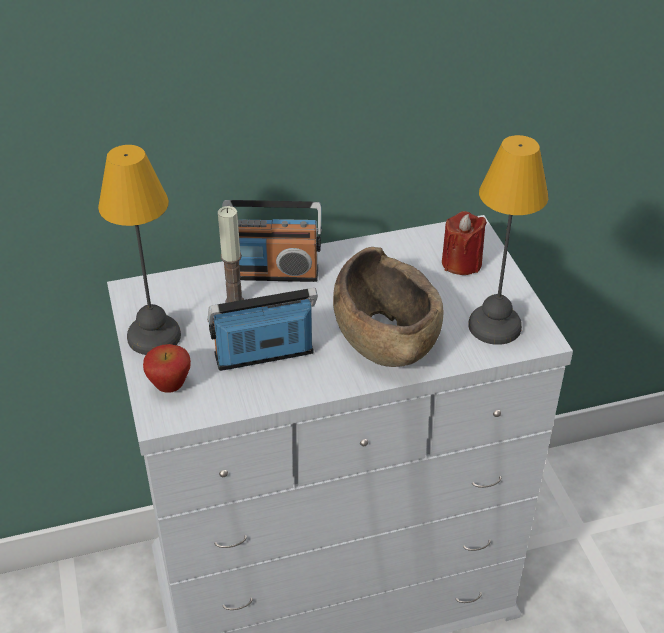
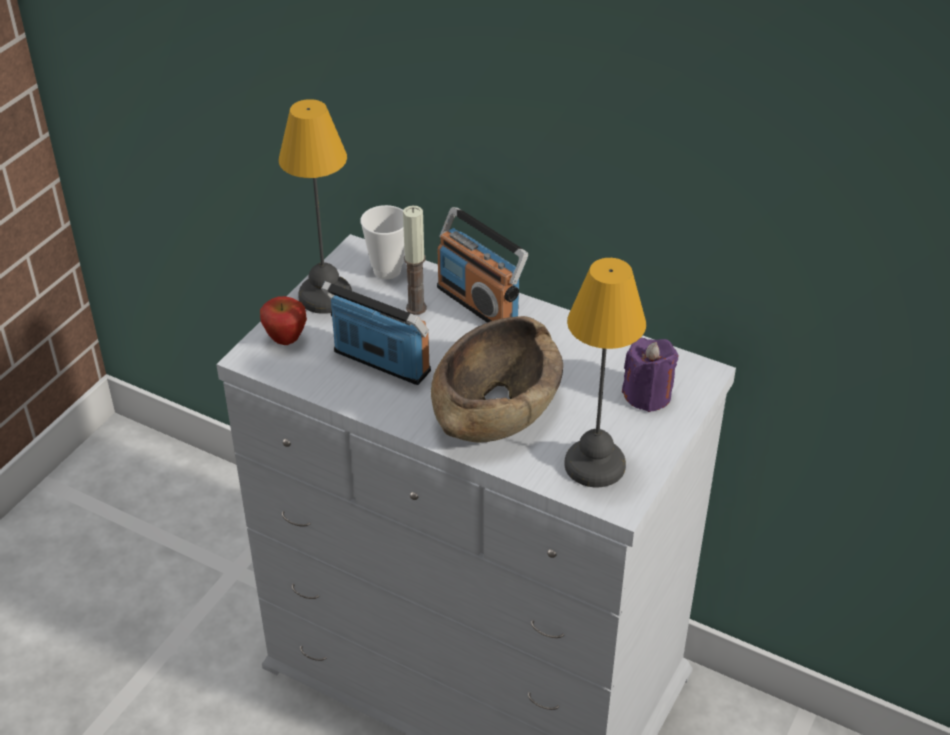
camera: 45 degrees right, 0 degrees up
red candle [442,211,487,275] -> purple candle [622,338,678,412]
none -> cup [361,205,404,279]

